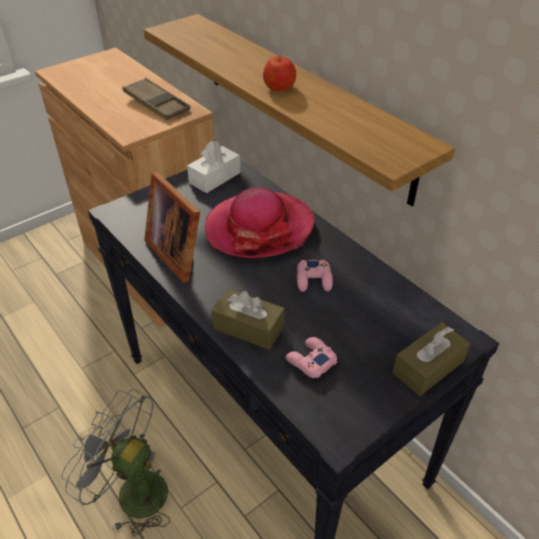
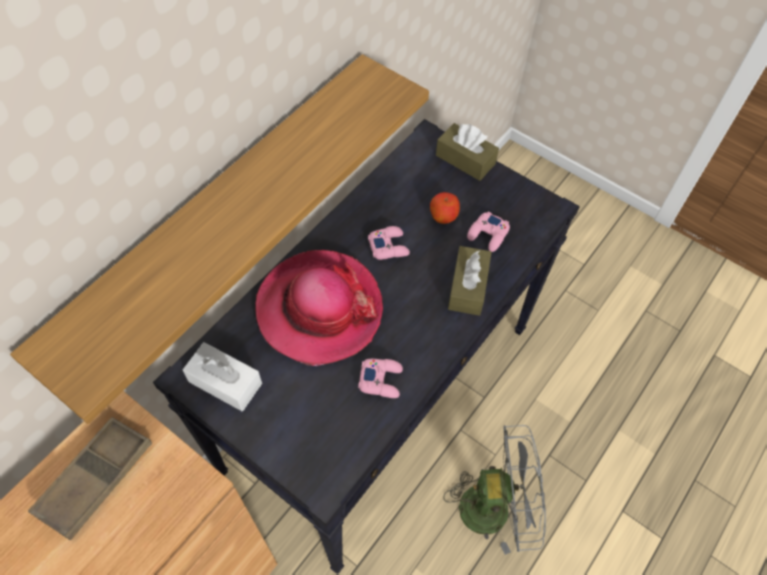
camera: 105 degrees left, 15 degrees up
grey fan [61,389,170,537] -> grey fan turned 105 degrees counterclockwise [444,425,546,555]
picture frame [144,172,200,283] -> pink game controller [358,359,403,398]
apple [263,56,296,91] -> apple moved to [430,192,460,224]

